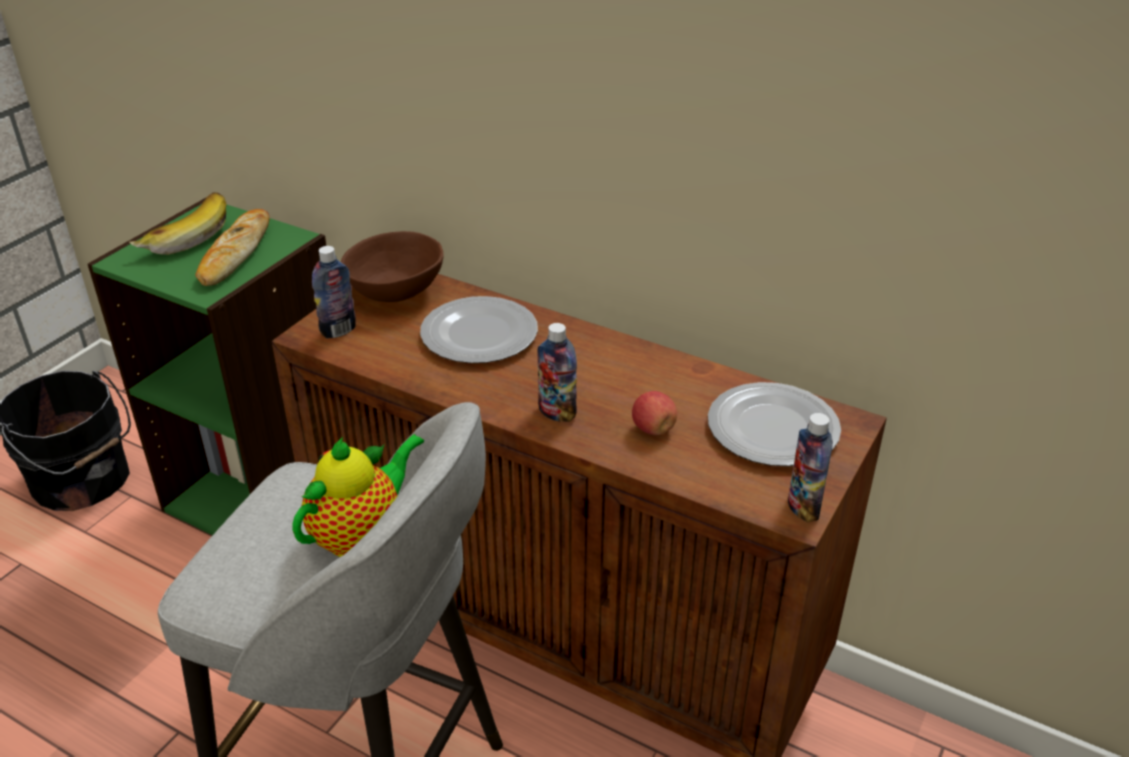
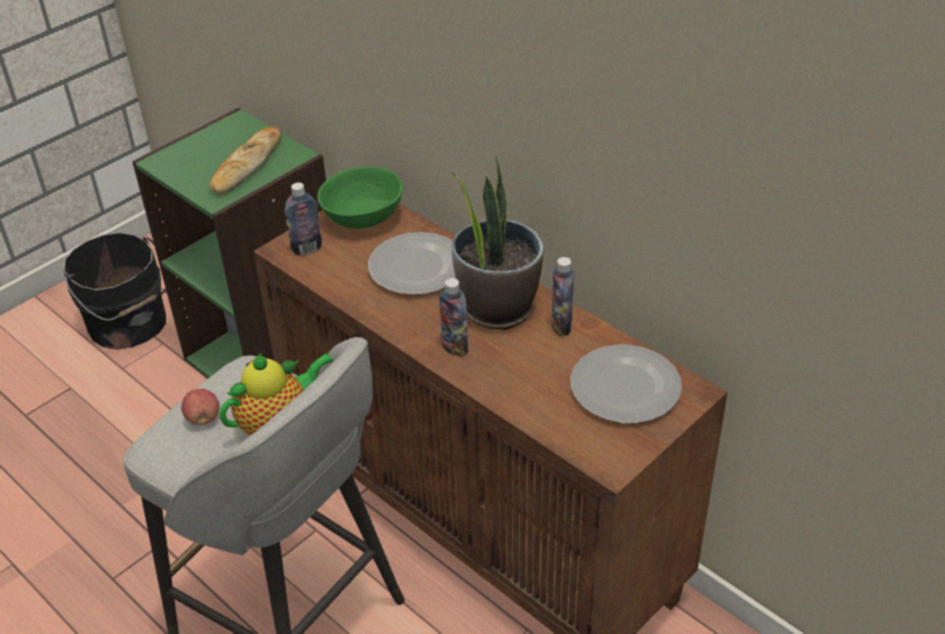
camera: 15 degrees right, 5 degrees up
banana [129,192,226,255] -> none
brown bowl [341,231,444,302] -> green bowl [317,167,403,229]
apple [632,391,677,435] -> apple moved to [181,389,219,426]
bottle [788,413,833,522] -> bottle moved to [552,257,574,336]
none -> potted plant [451,154,544,330]

